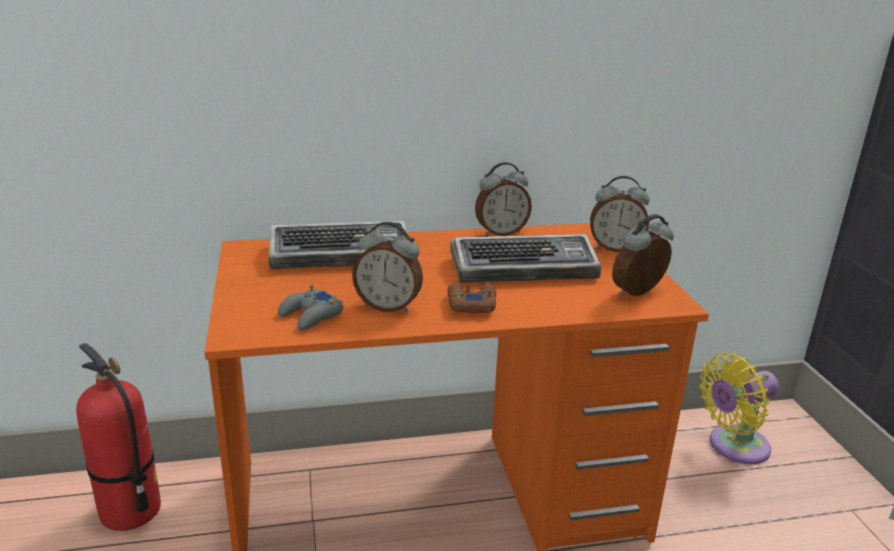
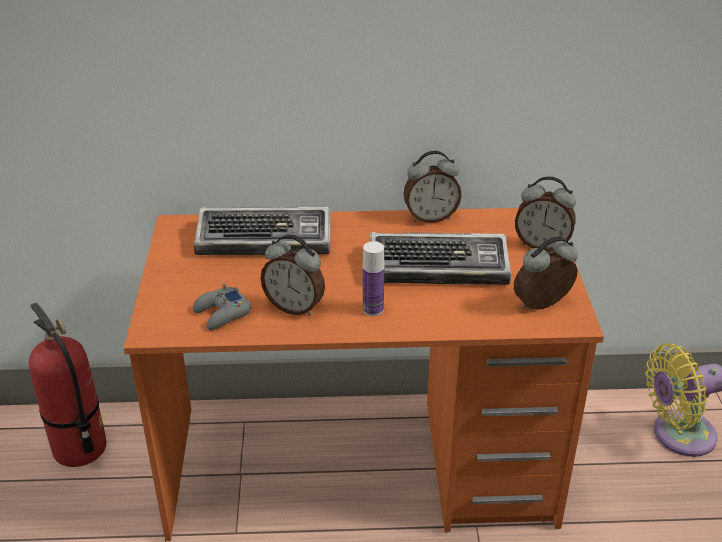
camera: 10 degrees right, 10 degrees up
brown game controller [447,283,496,313] -> bottle [363,241,384,316]

